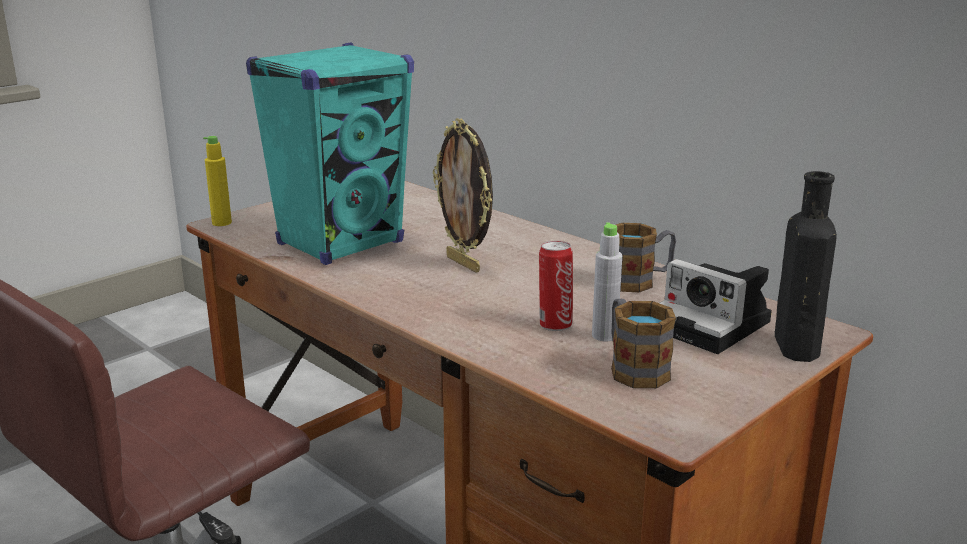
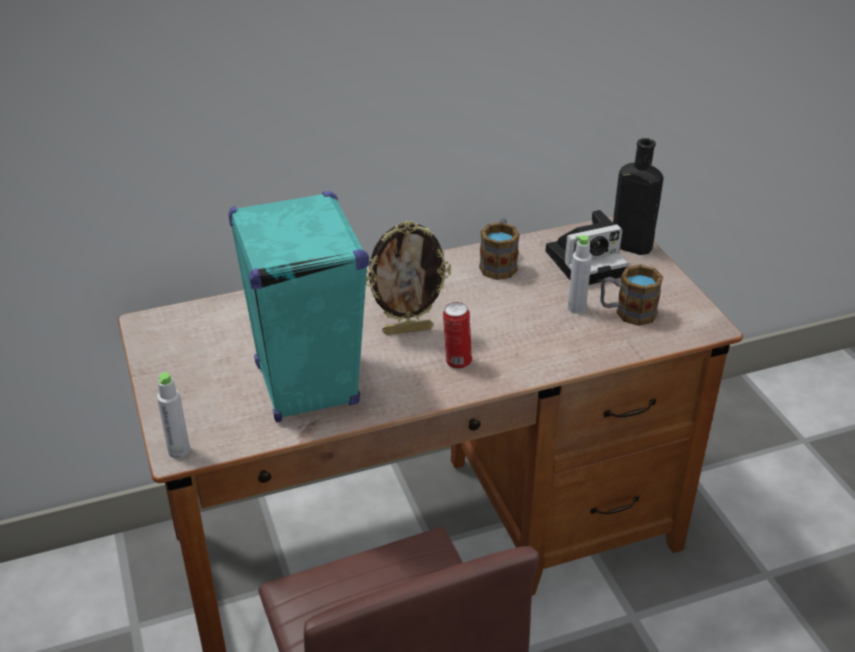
camera: 65 degrees left, 15 degrees up
yellow bottle [203,136,232,226] -> grey bottle [157,372,190,459]
can [539,241,573,331] -> can moved to [443,302,472,369]

